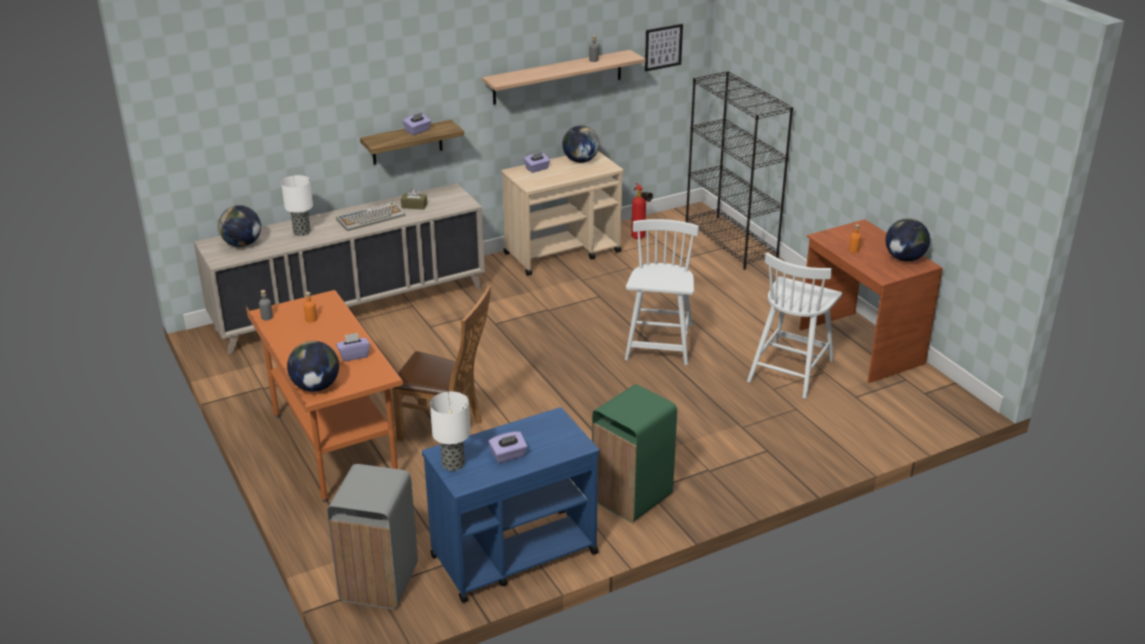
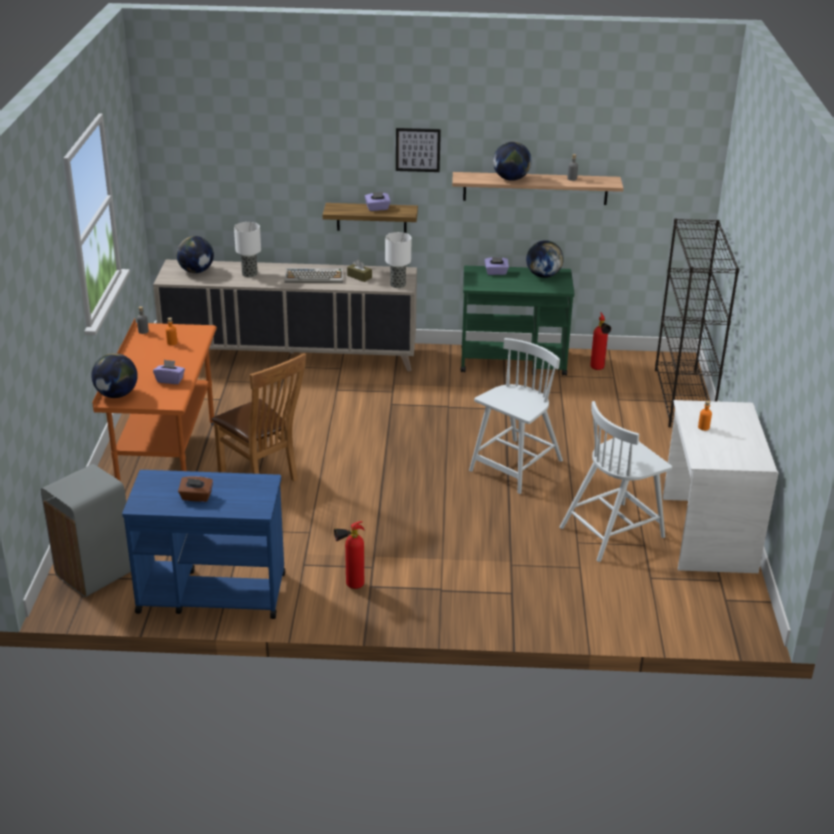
camera: 30 degrees right, 0 degrees up
table lamp [430,392,470,471] -> table lamp moved to [385,232,412,288]
purple tissue box [488,431,528,463] -> brown tissue box [178,476,213,502]
beige cart [501,151,624,276] -> green cart [461,266,575,376]
green trash can [592,384,677,522] -> fire extinguisher [334,521,365,589]
picture [645,24,683,72] -> picture moved to [396,128,441,172]
brown desk [799,219,943,383] -> white desk [663,400,778,573]
globe [885,218,930,262] -> globe moved to [493,141,532,181]

